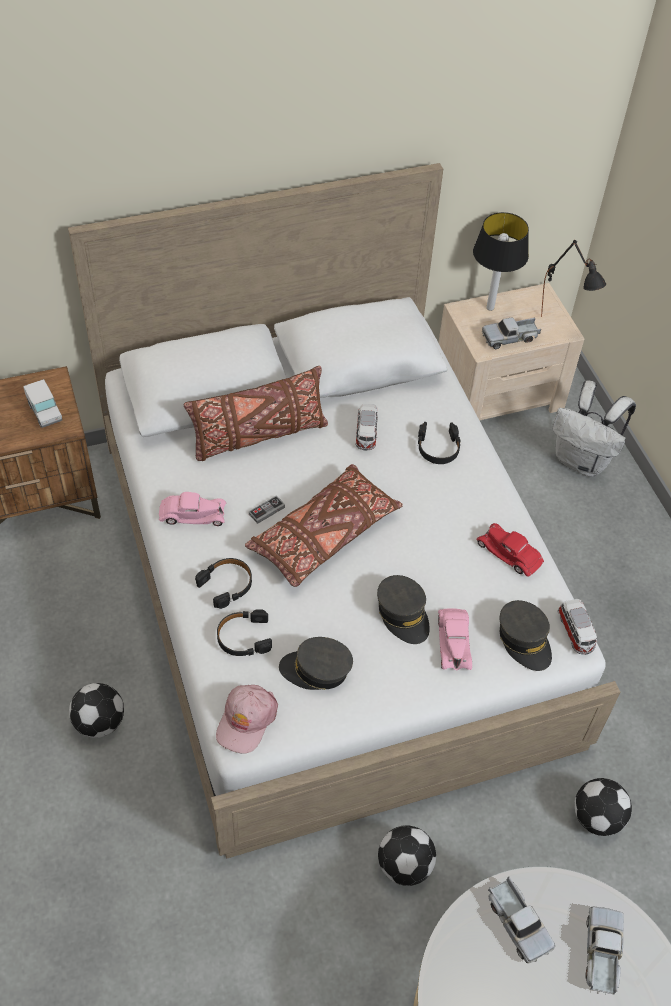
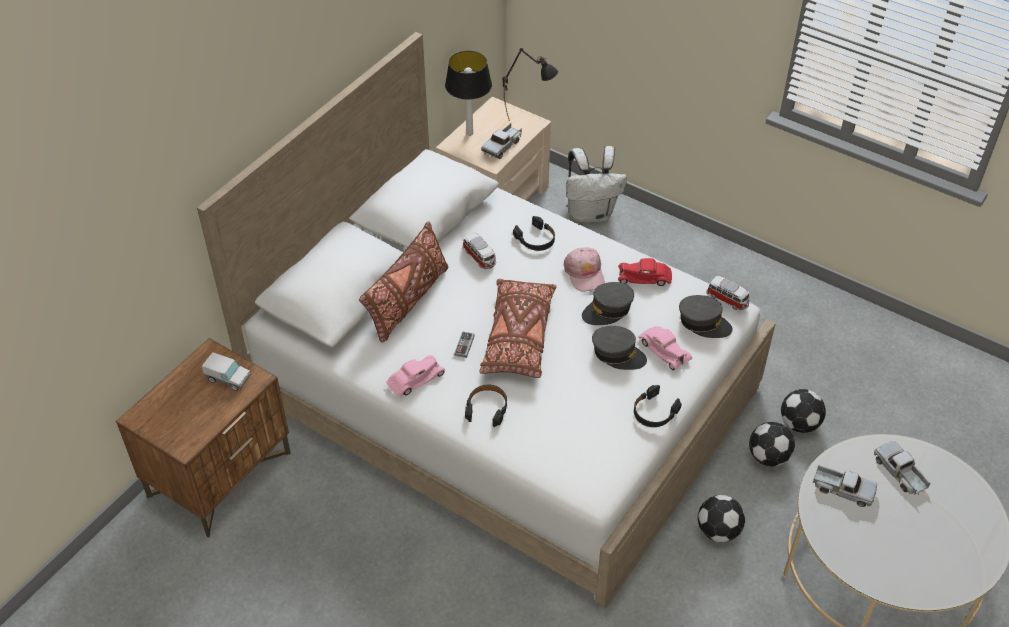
camera: 35 degrees left, 5 degrees down
football [69,683,124,738] -> football moved to [749,422,795,467]
pink cap [216,685,278,754] -> pink cap moved to [563,247,605,291]
black headphones [217,609,272,656] -> black headphones moved to [634,385,682,427]
grey cap [279,637,353,690] -> grey cap moved to [582,282,634,325]

